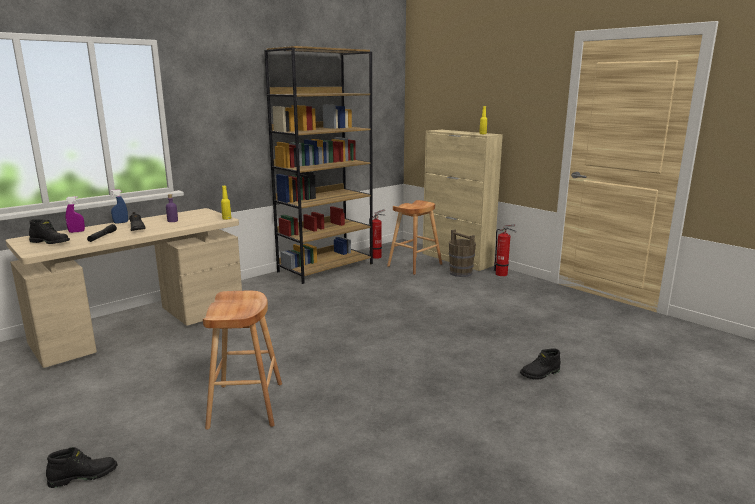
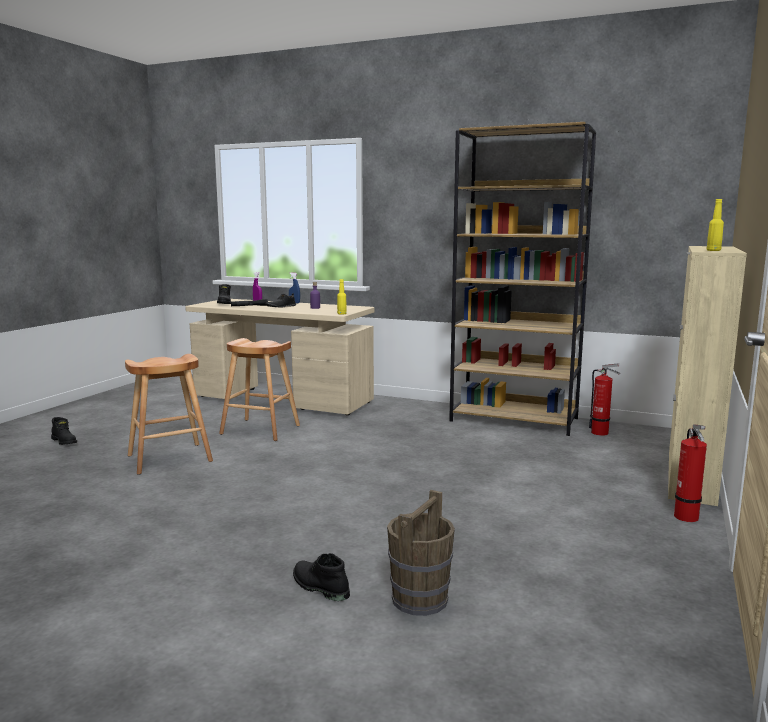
camera: 65 degrees right, 5 degrees down
brown stool [387,200,442,275] -> brown stool moved to [219,338,300,441]
brown bucket [449,229,476,277] -> brown bucket moved to [387,490,455,616]

